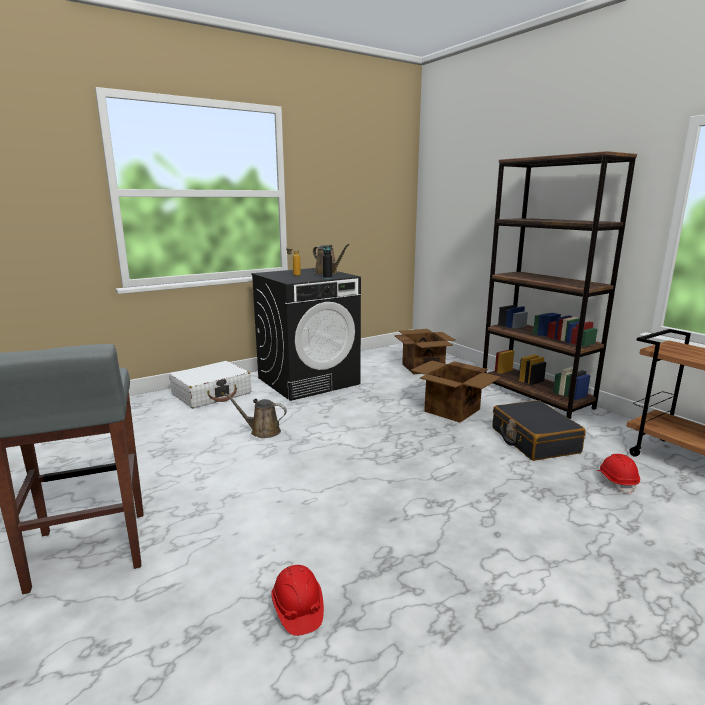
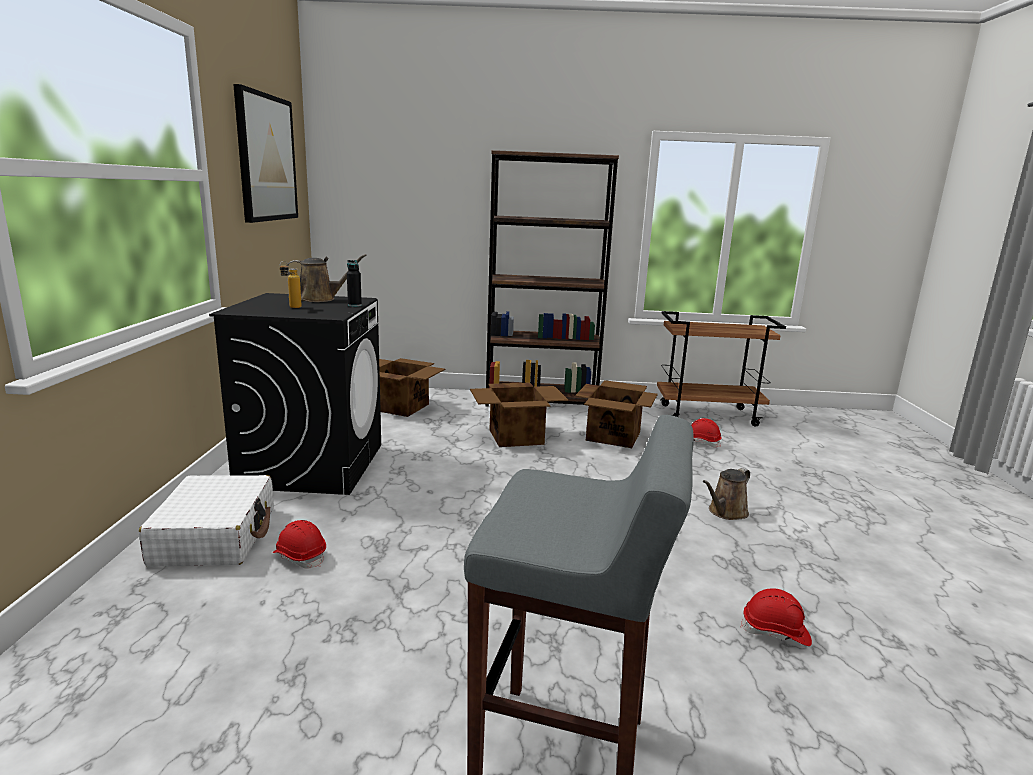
camera: 55 degrees left, 0 degrees up
brown watering can [225,393,287,438] -> brown watering can moved to [703,468,750,520]
black suitcase [493,400,586,461] -> cardboard box [575,380,658,448]
none -> picture [233,84,298,223]
none -> red hard hat [273,520,326,569]

